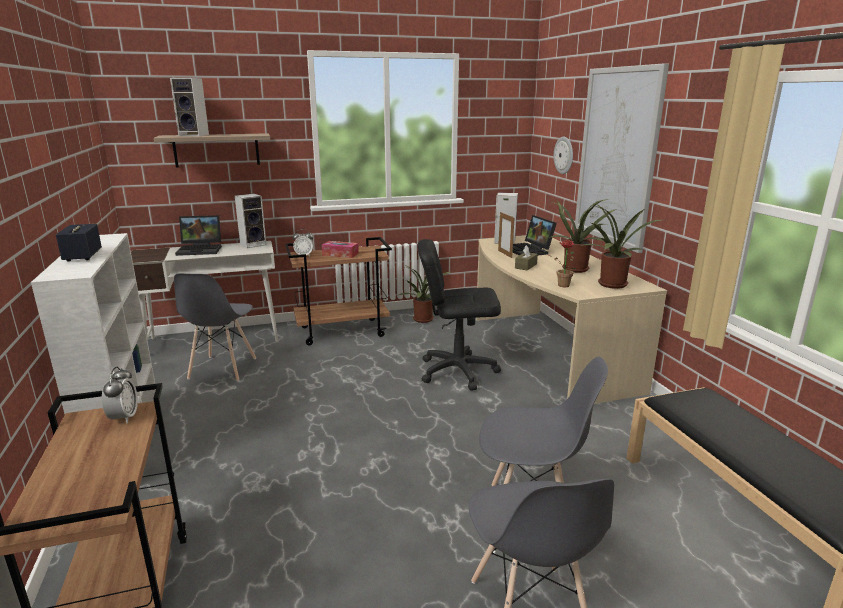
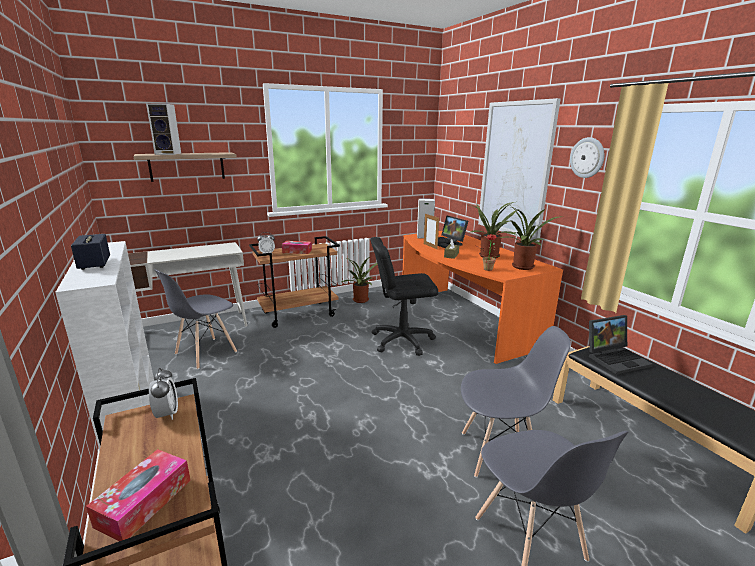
camera: 10 degrees left, 0 degrees up
grey chair [174,273,256,381] -> grey chair turned 45 degrees clockwise [154,269,237,369]
laptop [175,215,222,256] -> laptop moved to [589,315,653,375]
speaker [235,194,267,248] -> none
beige desk [476,236,667,404] -> orange desk [403,231,563,364]
wall clock [554,137,573,174] -> wall clock moved to [570,137,605,178]
none -> tissue box [86,449,191,541]

